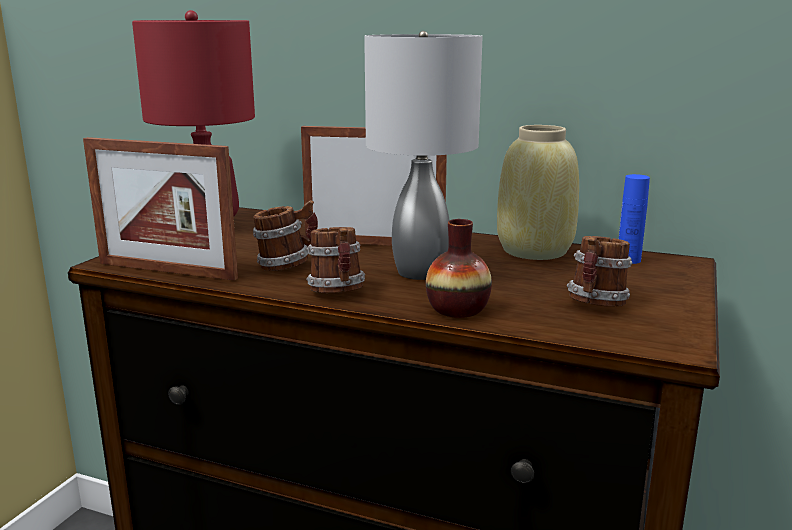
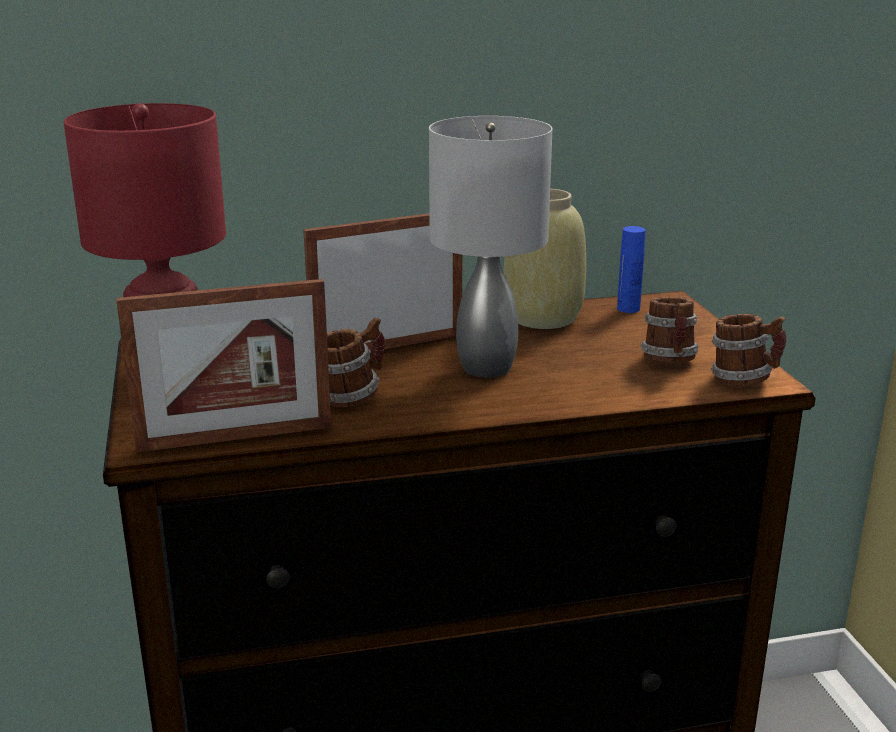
camera: 35 degrees left, 5 degrees up
mug [306,227,365,293] -> mug moved to [711,314,787,386]
vase [426,219,492,318] -> none

